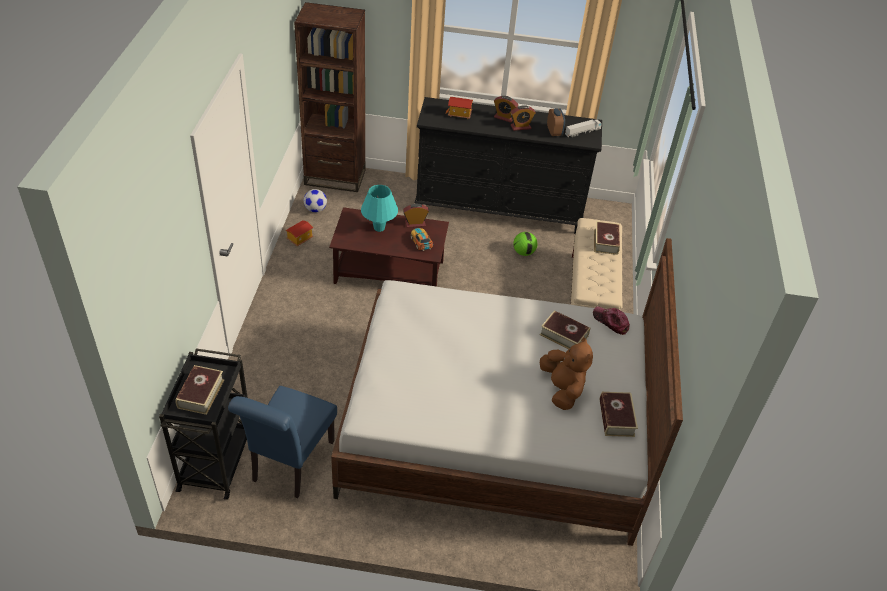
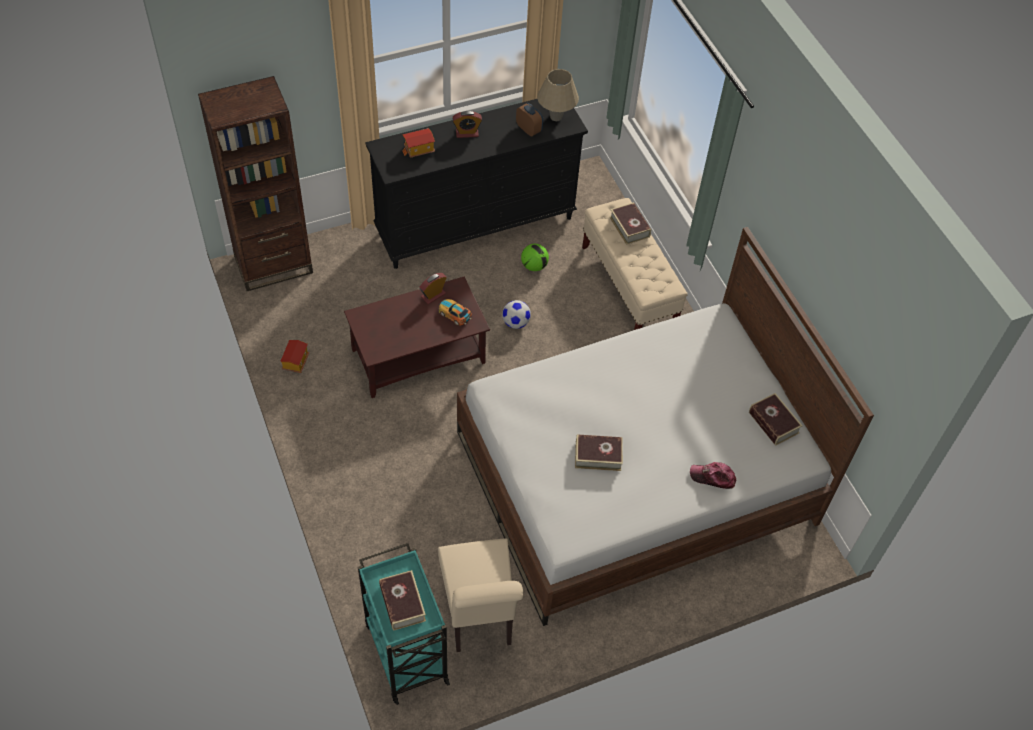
camera: 30 degrees left, 10 degrees up
black cart [159,348,248,500] -> turquoise cart [358,543,450,705]
blue chair [228,386,337,498] -> beige chair [438,538,523,652]
football [304,189,327,212] -> football moved to [502,300,531,329]
turquoise table lamp [361,185,398,232] -> none
alarm clock [511,105,536,131] -> none
book [540,310,590,350] -> book moved to [575,434,623,471]
brown plush toy [540,337,593,410] -> none
toy truck [565,119,601,137] -> beige table lamp [537,69,579,121]
cap [593,306,630,335] -> cap moved to [690,462,736,489]

